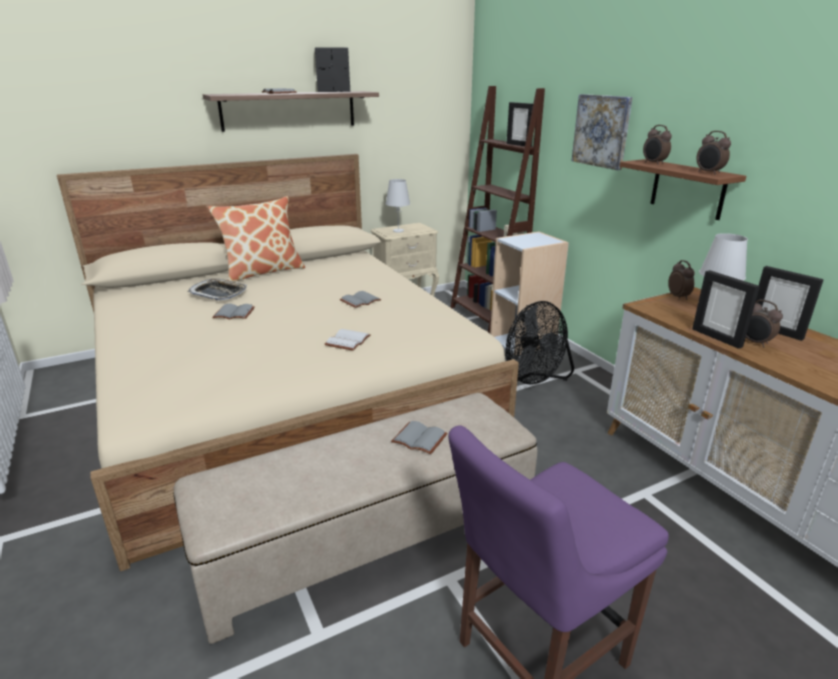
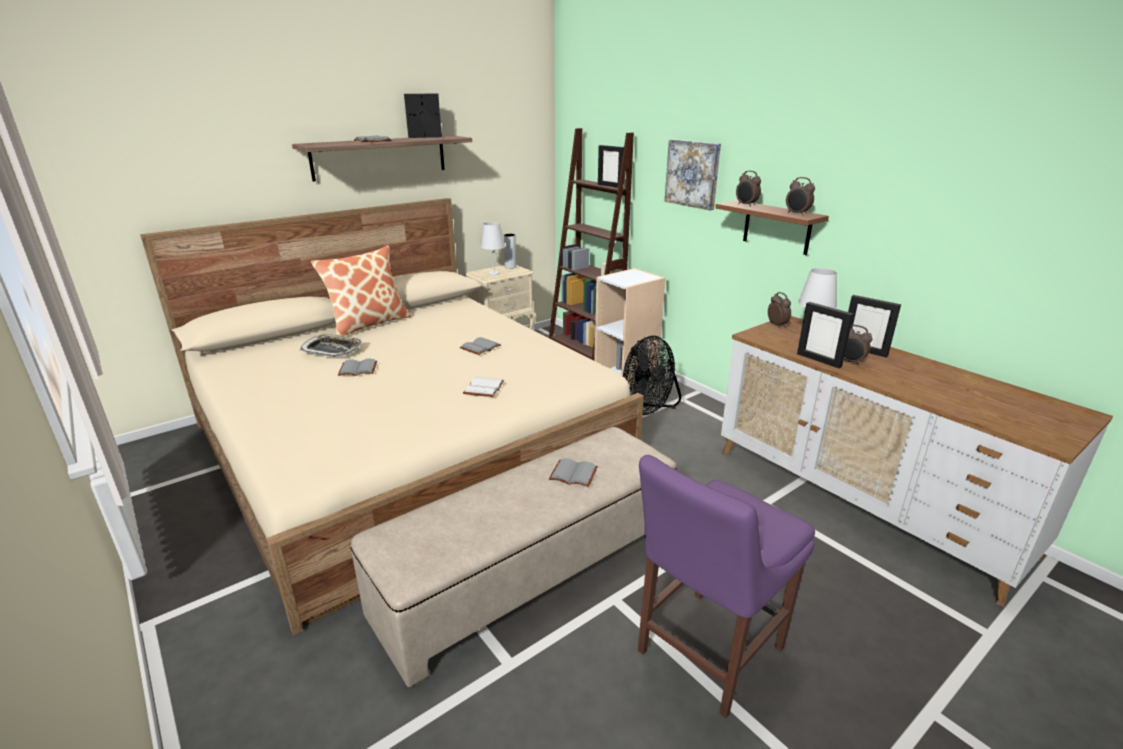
camera: 10 degrees left, 0 degrees up
none -> grey vase [503,234,517,269]

